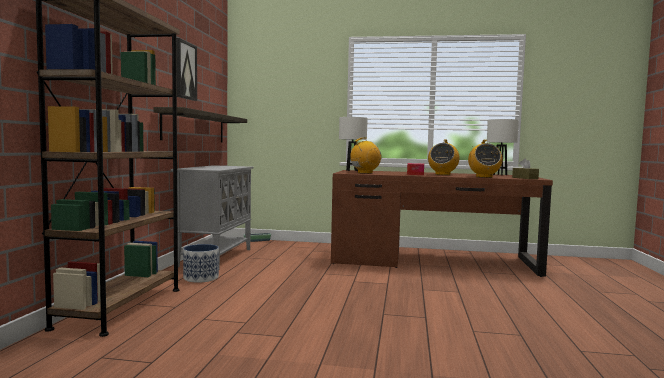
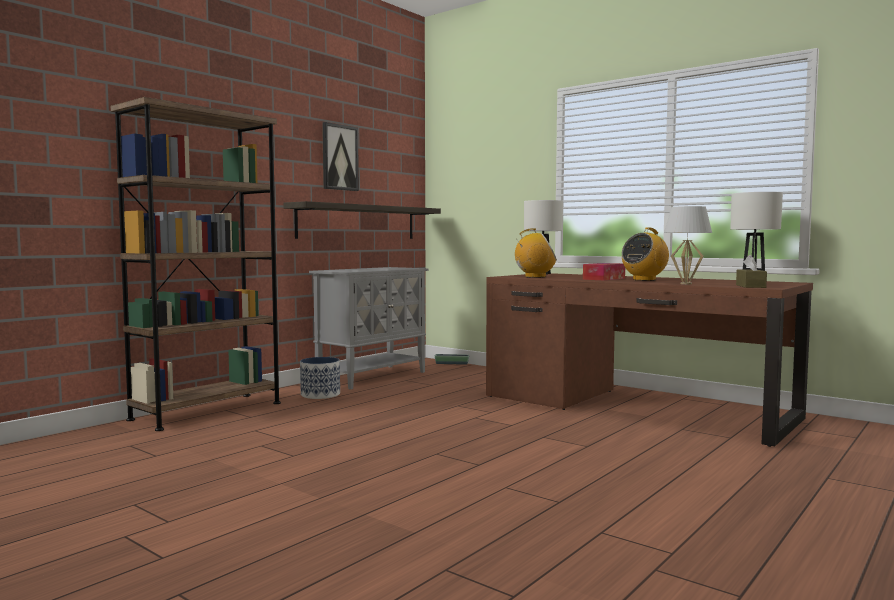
camera: 30 degrees right, 0 degrees up
radio [468,140,503,178] -> white table lamp [664,206,712,284]

